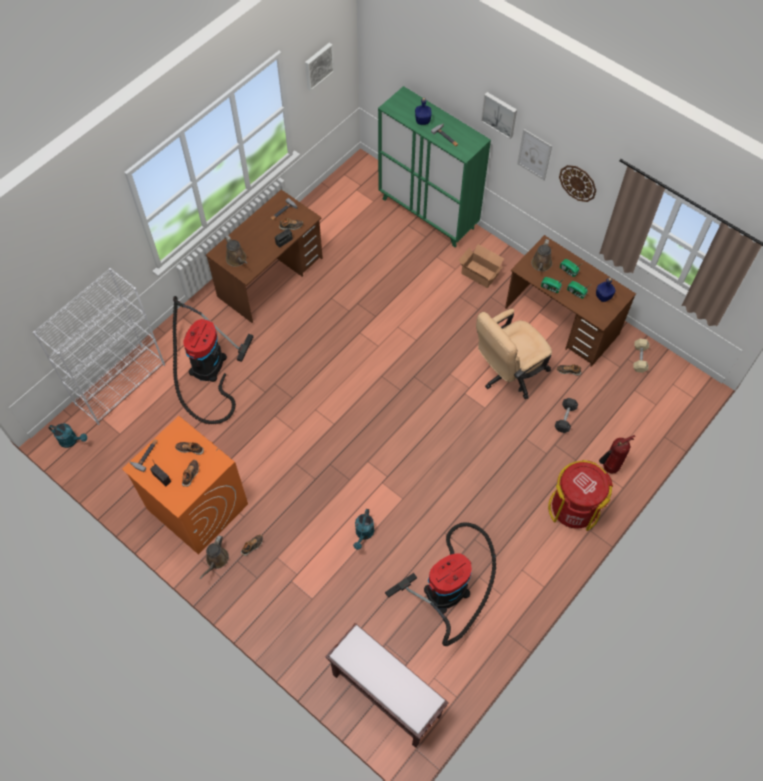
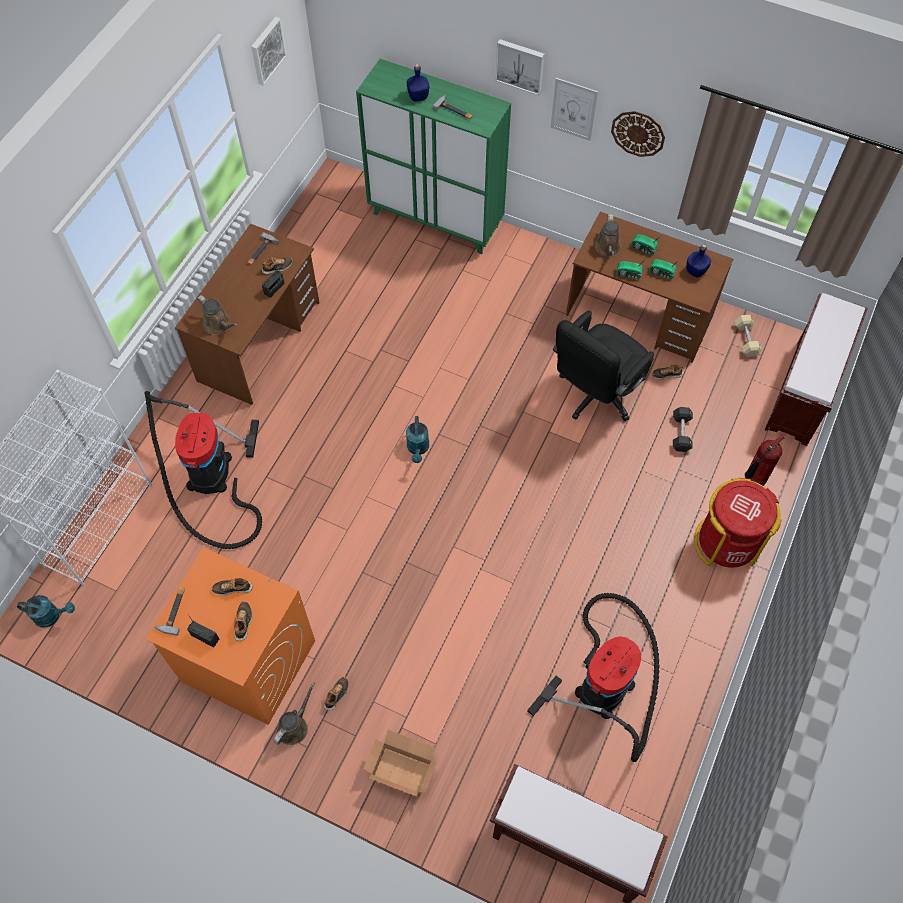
camera: 15 degrees left, 0 degrees up
brown watering can [200,536,229,579] -> brown watering can turned 150 degrees counterclockwise [274,682,315,745]
turquoise watering can [353,509,374,550] -> turquoise watering can moved to [406,416,429,463]
cardboard box [459,244,504,288] -> cardboard box moved to [363,730,437,797]
beige office chair [476,309,552,399] -> black office chair [553,311,654,421]
none -> brown bench [765,293,868,446]

